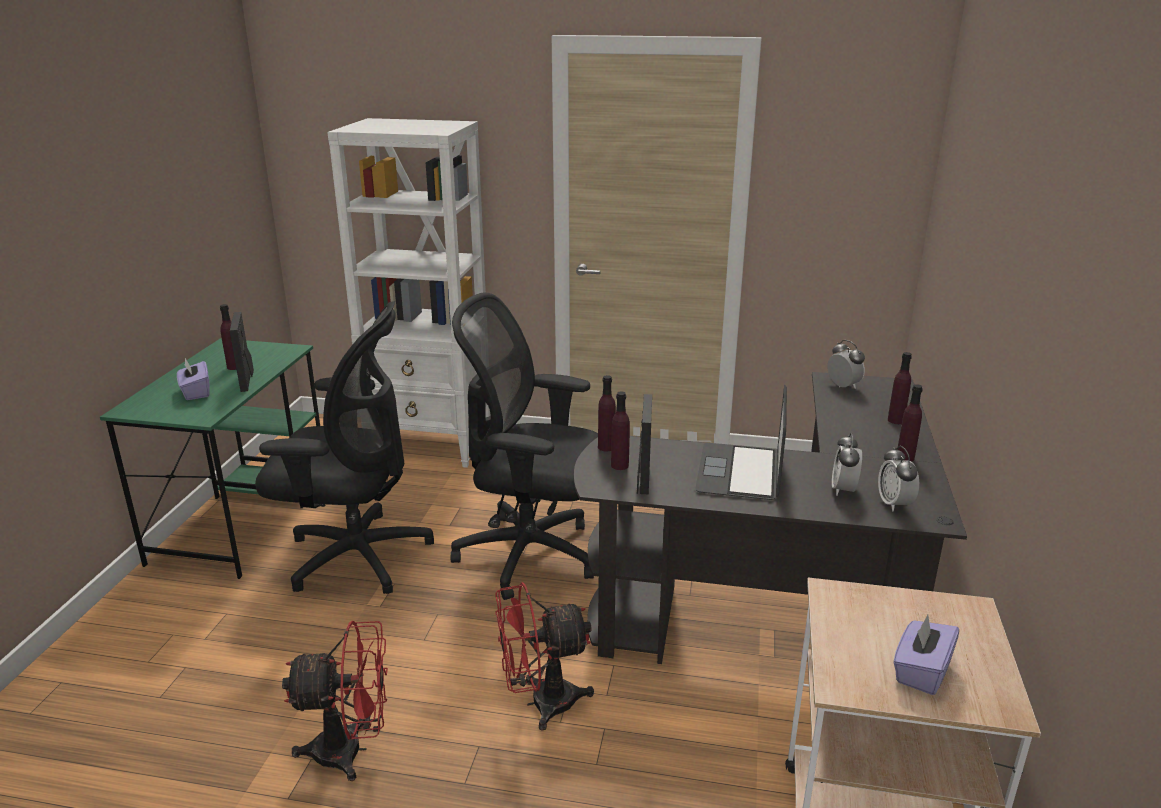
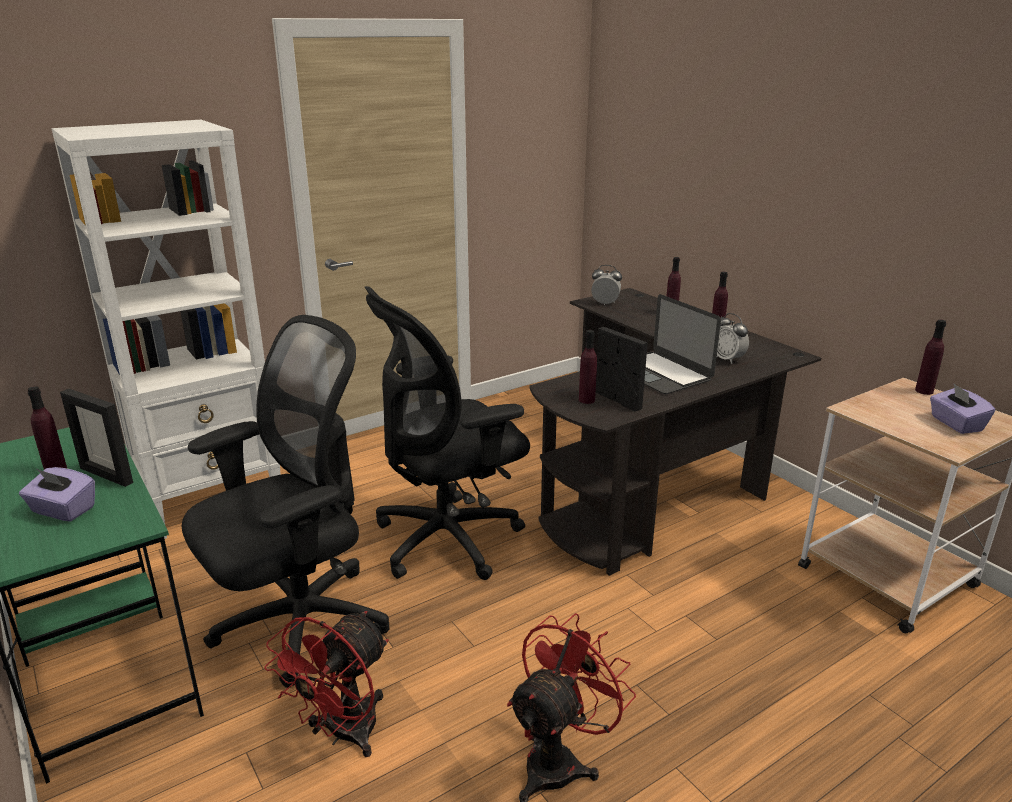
camera: 45 degrees left, 0 degrees up
red fan [496,582,594,731] -> red fan moved to [265,611,388,757]
purple bottle [598,375,616,451] -> purple bottle moved to [915,320,946,395]
alarm clock [878,446,919,512] -> none

